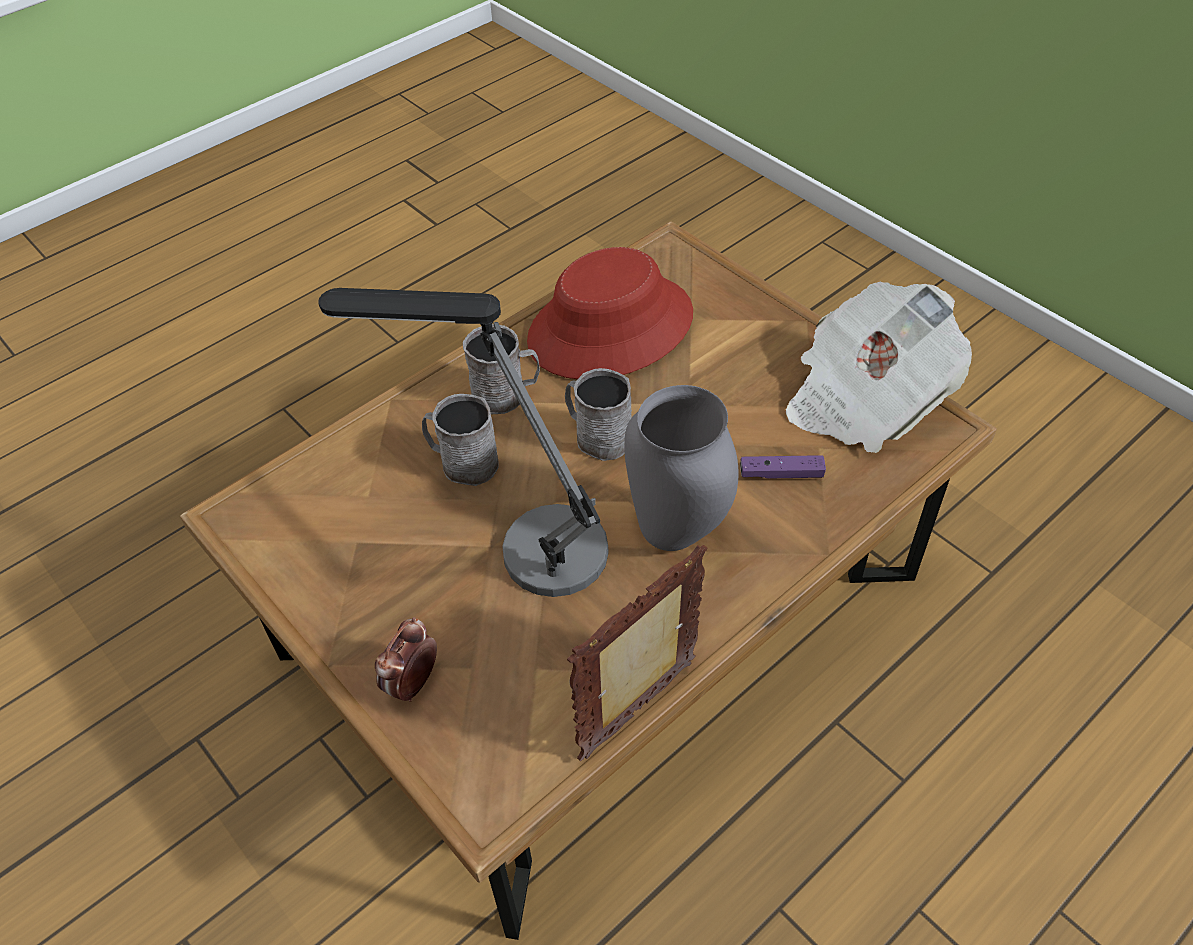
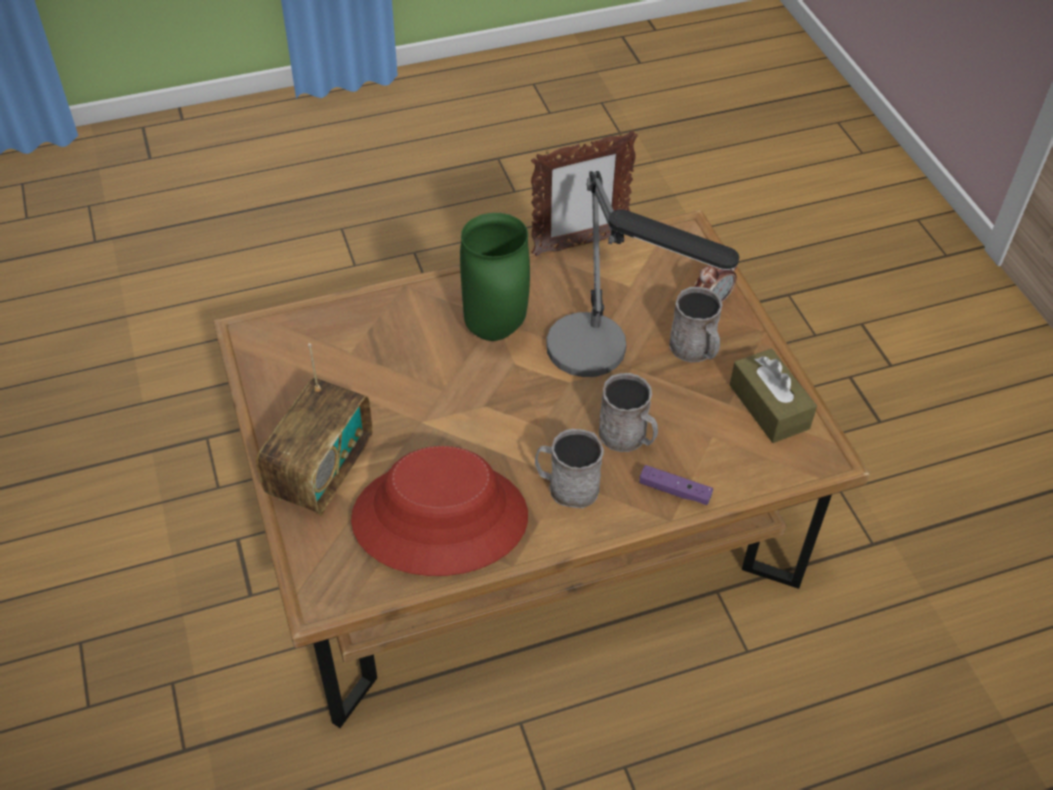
camera: 160 degrees left, 0 degrees up
grey mug [565,368,632,461] -> grey mug moved to [669,287,723,362]
grey vase [624,385,739,551] -> green vase [460,213,530,341]
purple game controller [740,455,826,478] -> purple game controller moved to [639,465,713,505]
newspaper [786,281,972,453] -> none
none -> radio [256,343,373,516]
none -> brown tissue box [730,349,817,443]

